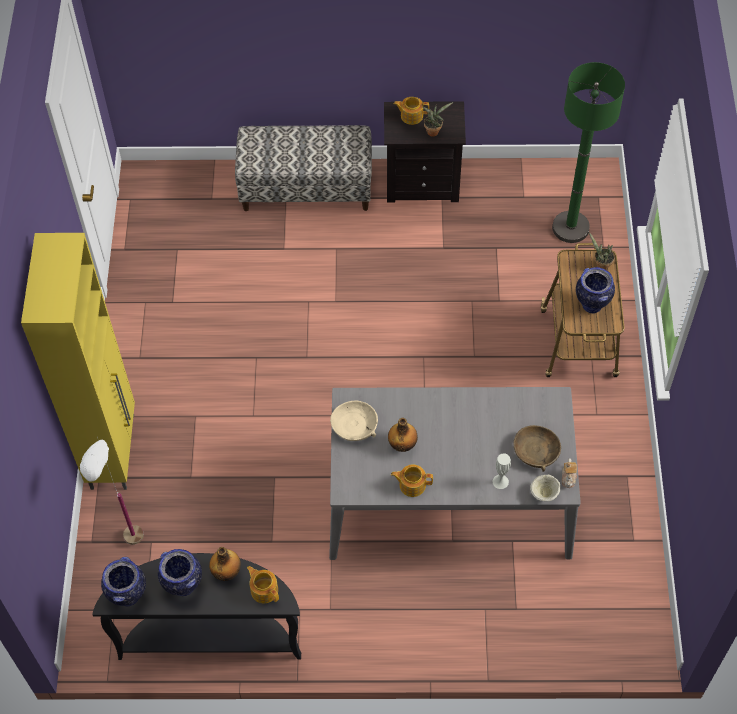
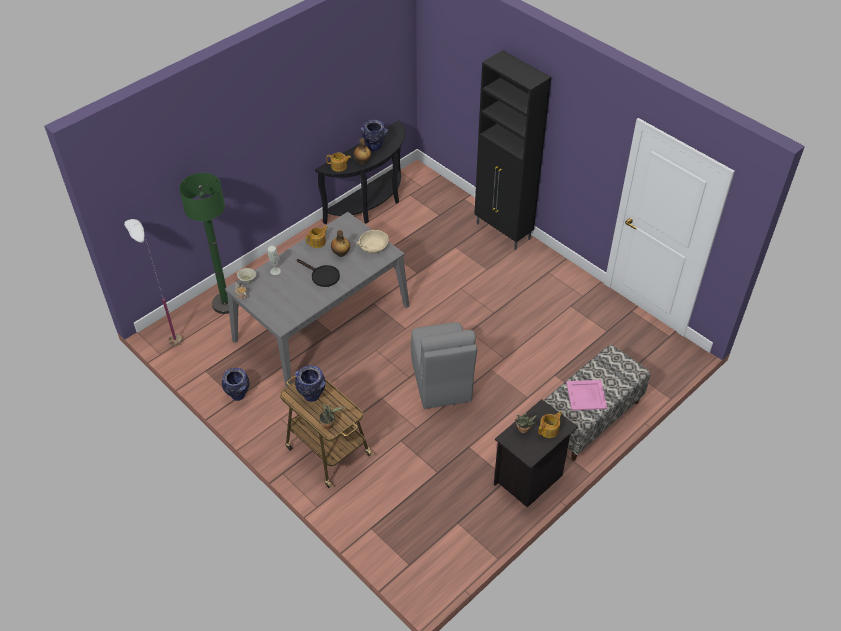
camera: 135 degrees right, 10 degrees down
yellow cabinet [21,233,135,490] -> black cabinet [474,50,551,250]
white floor lamp [80,437,144,545] -> white floor lamp moved to [124,219,182,346]
vase [101,557,146,606] -> vase moved to [222,368,250,401]
brown bowl [514,425,561,472] -> none
green floor lamp [552,62,625,243] -> green floor lamp moved to [179,173,239,314]
none -> black frying pan [297,259,340,287]
none -> grey chair [411,322,477,409]
none -> pink tray [566,380,607,410]

